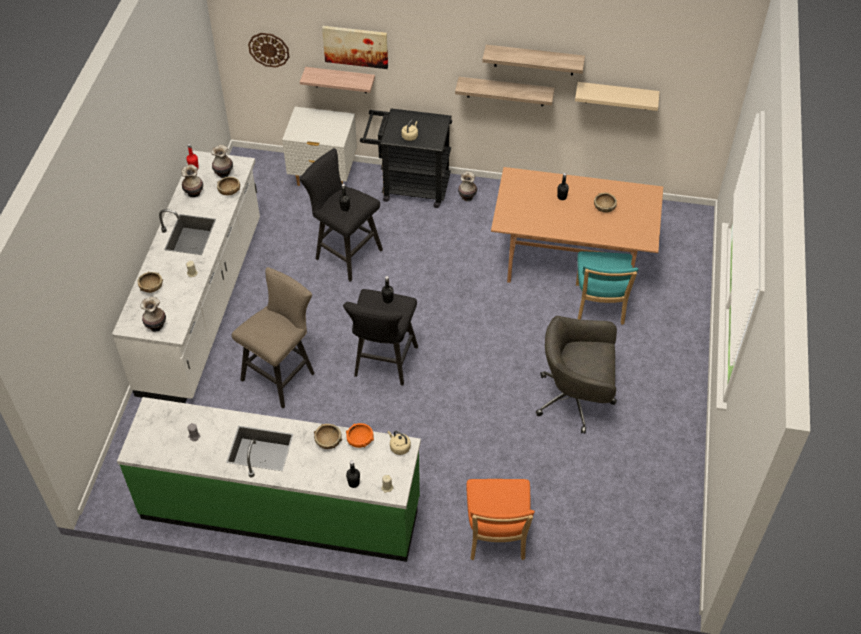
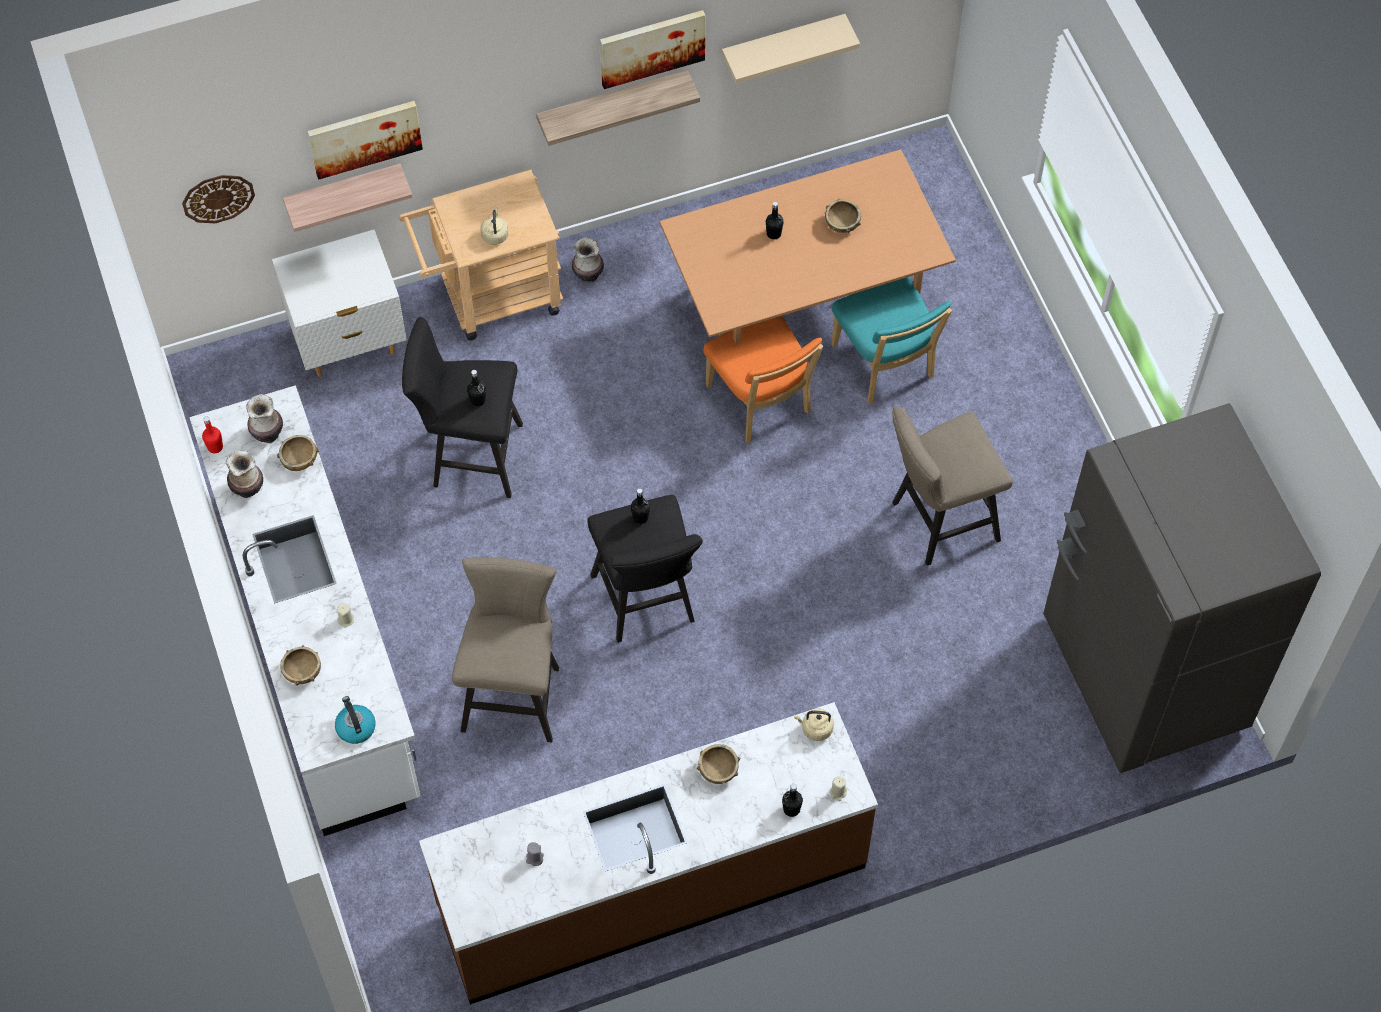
camera: 30 degrees left, 10 degrees up
green counter [117,397,421,562] -> brown counter [419,702,878,1005]
vase [141,297,166,332] -> kettle [335,696,376,744]
orange bowl [346,423,374,448] -> none
black cart [360,108,452,208] -> beige cart [399,170,563,340]
orange chair [466,479,535,560] -> orange chair moved to [703,316,824,443]
shelf [482,45,585,76] -> picture [600,10,705,89]
grey office chair [536,316,617,433] -> beige stool [892,407,1013,566]
none -> grey fridge [1043,403,1321,773]

